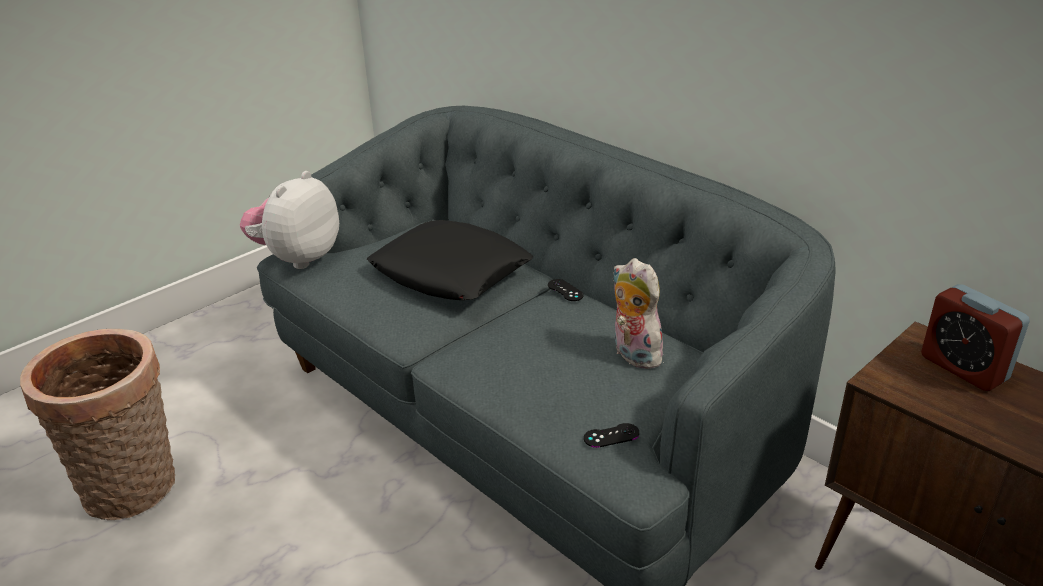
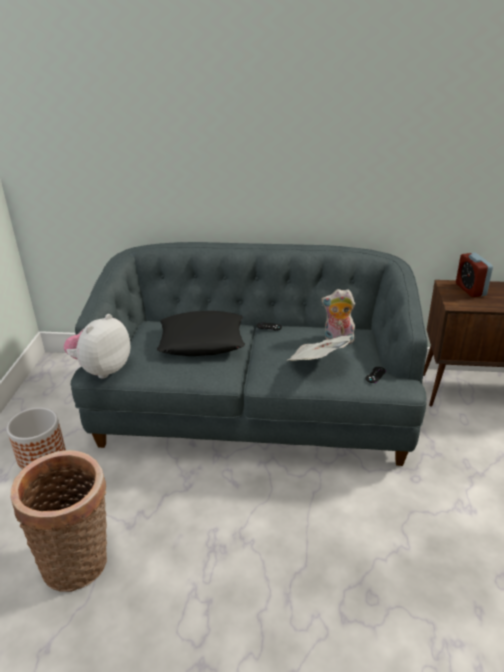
camera: 40 degrees left, 0 degrees up
plush toy [240,171,339,269] -> plush toy turned 45 degrees clockwise [63,314,130,379]
alarm clock [921,284,1030,391] -> alarm clock turned 60 degrees clockwise [456,253,493,297]
none -> planter [7,407,66,469]
none -> newspaper [286,335,353,361]

